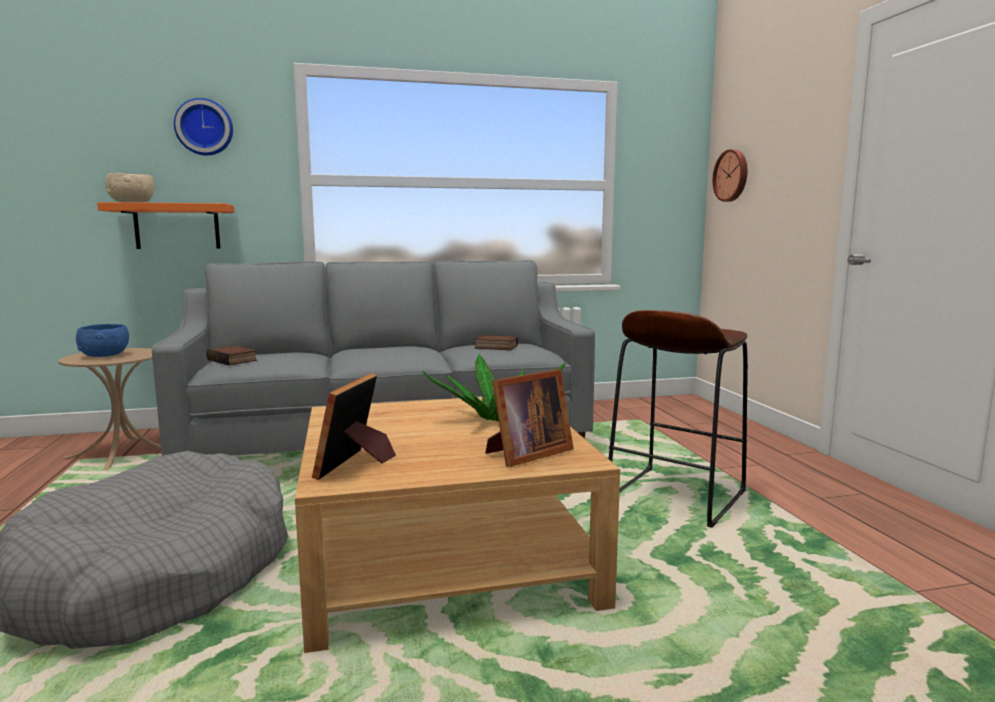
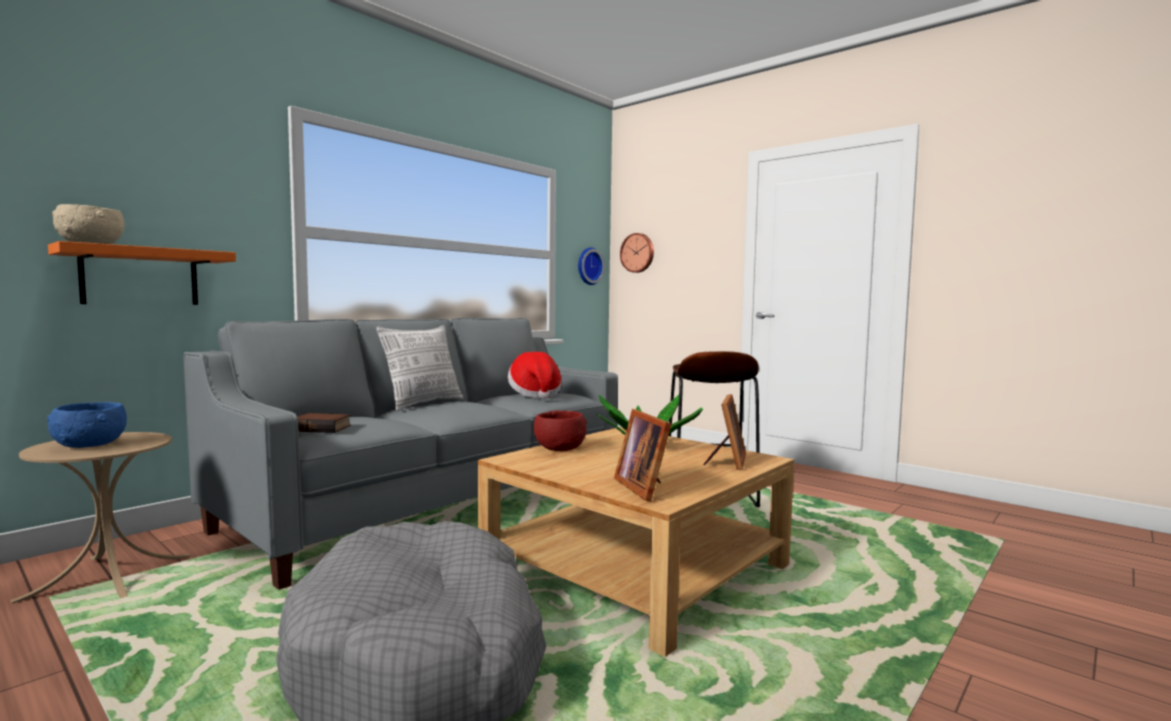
camera: 35 degrees left, 5 degrees down
wall clock [174,98,233,156] -> wall clock moved to [578,247,605,285]
book [474,335,518,350] -> hat [508,352,562,399]
none -> pillow [376,325,463,411]
none -> red bowl [534,411,587,451]

